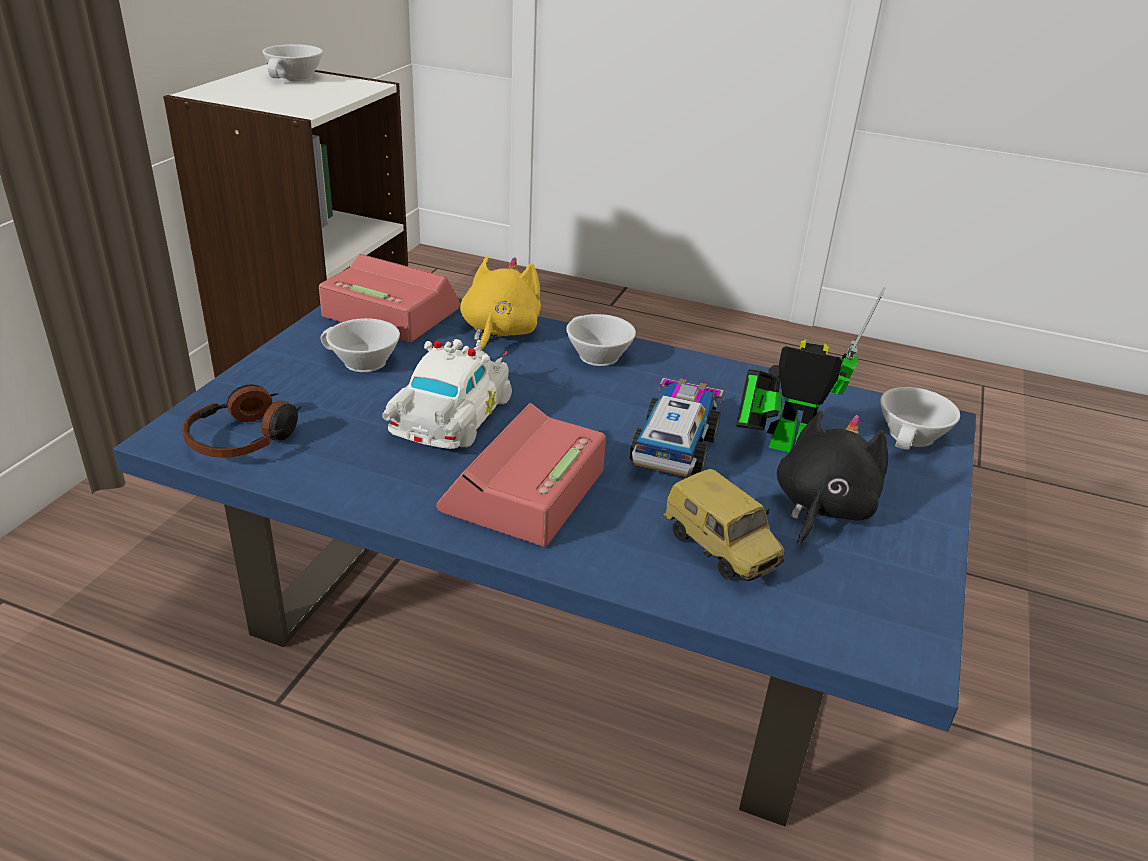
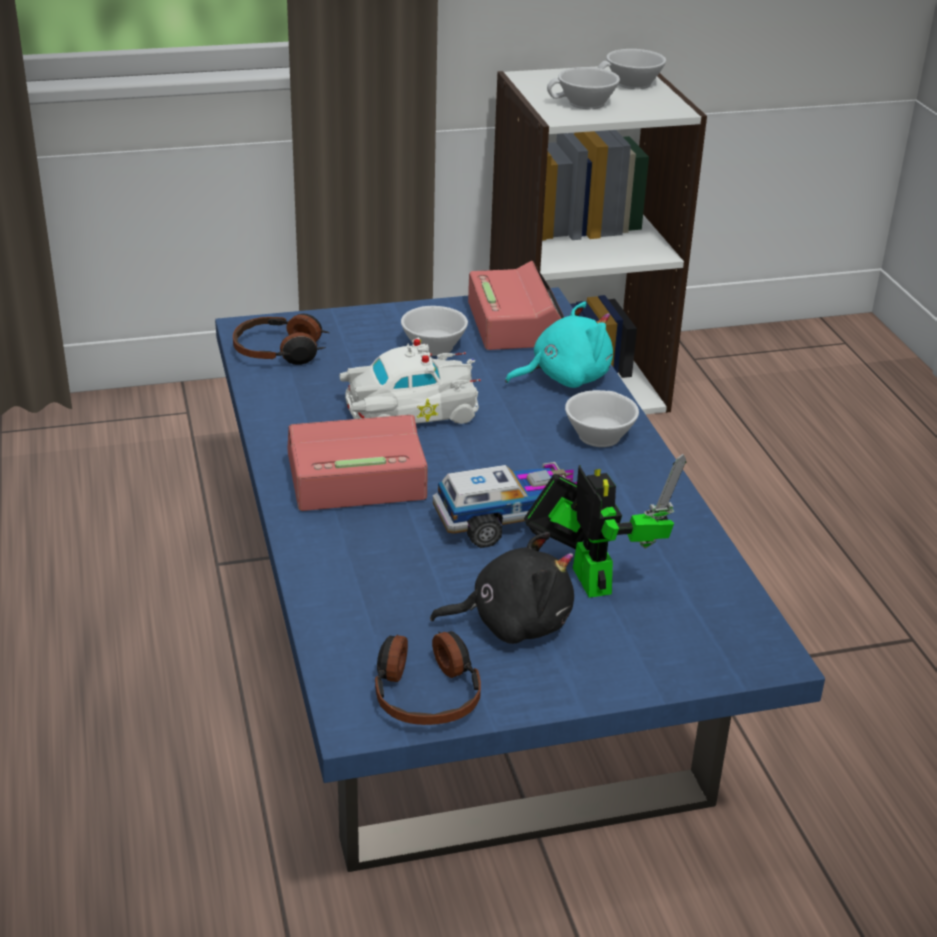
camera: 55 degrees right, 0 degrees up
yellow plush toy [460,256,541,351] -> turquoise plush toy [505,302,613,388]
toy car [663,469,784,581] -> none
white cup [880,387,960,450] -> white cup moved to [547,67,620,109]
none -> headphones [375,631,481,725]

